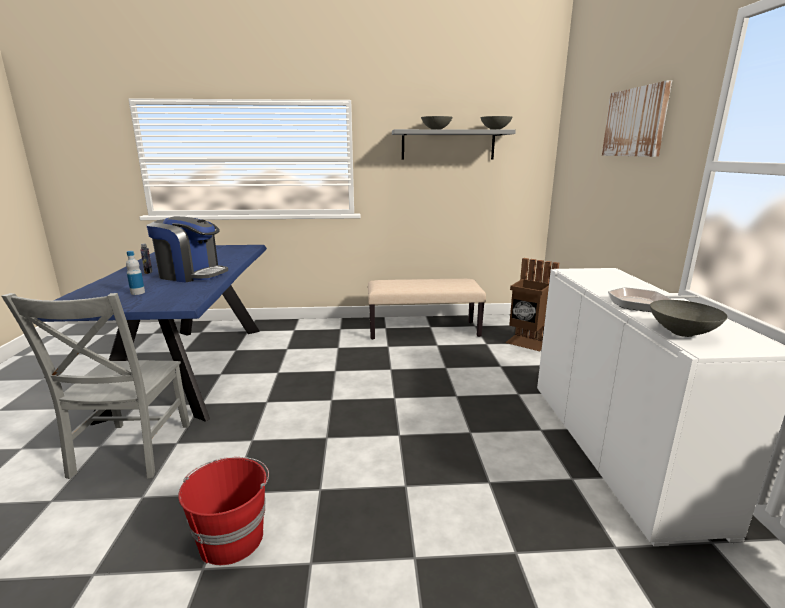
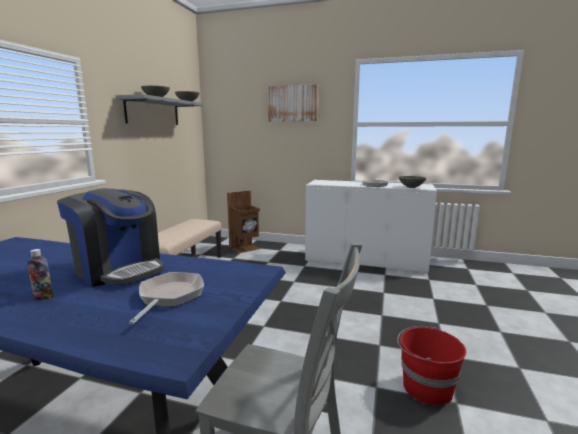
camera: 70 degrees left, 5 degrees down
bottle [126,251,145,295] -> frying pan [129,272,204,325]
coffee machine [146,216,228,283] -> coffee machine turned 90 degrees clockwise [57,188,164,287]

